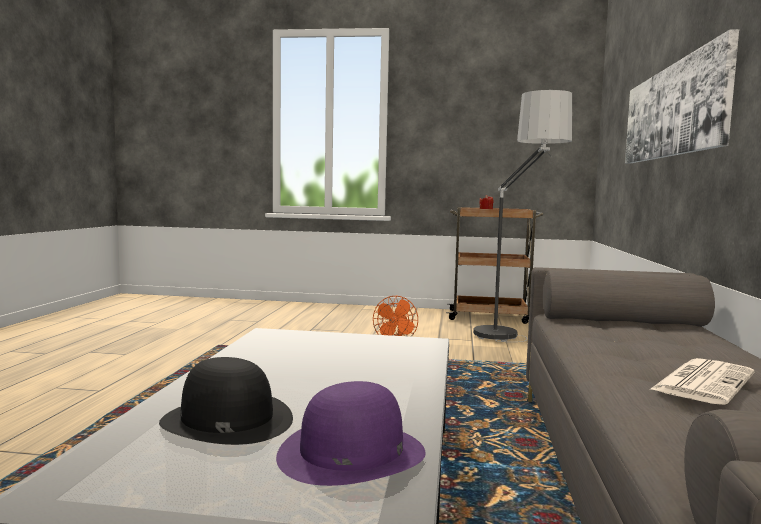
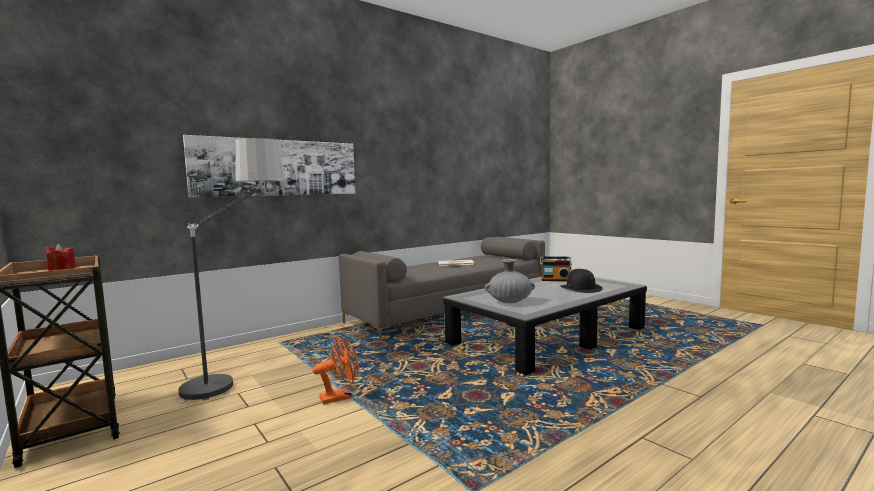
camera: 135 degrees left, 0 degrees up
purple hat [276,381,426,486] -> radio [540,257,572,281]
none -> grey vase [485,259,535,303]

